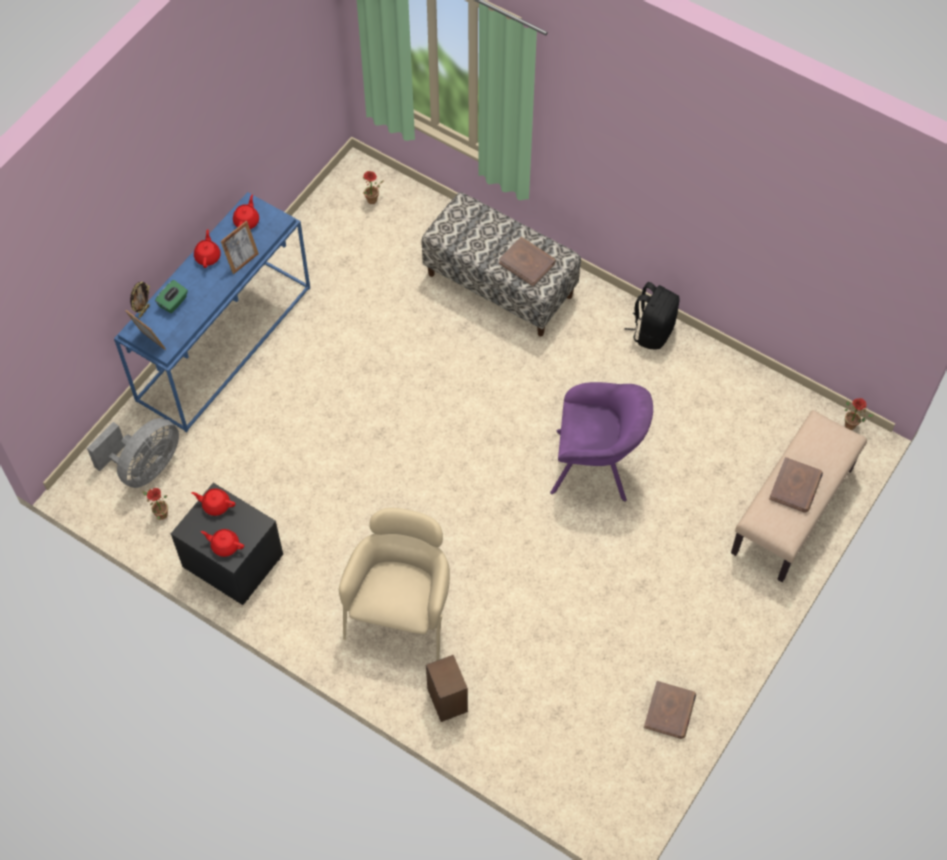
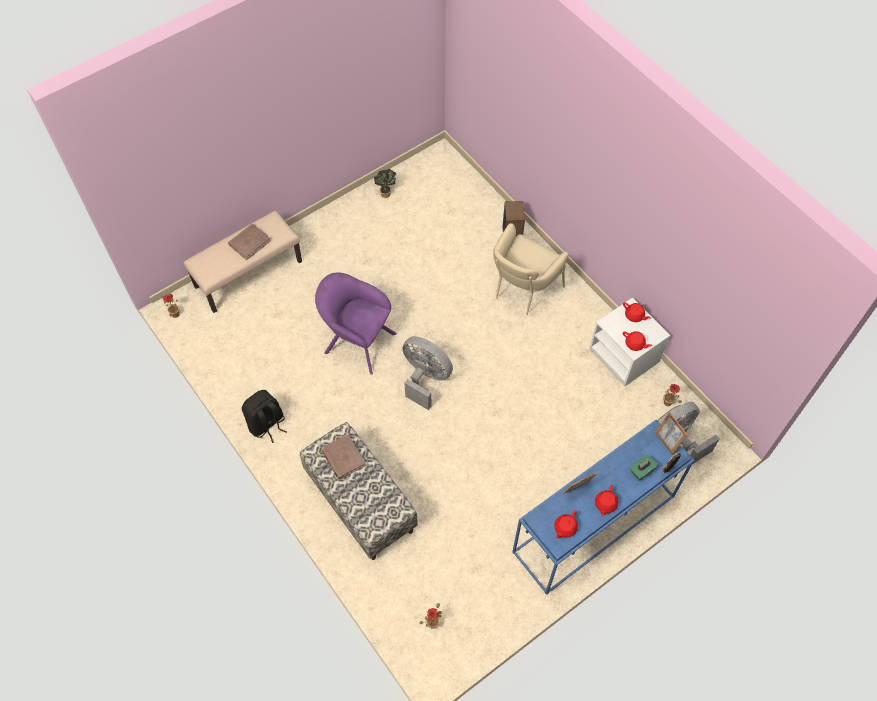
camera: 160 degrees left, 0 degrees up
black nightstand [171,483,283,605] -> white nightstand [589,298,670,387]
brown book [644,681,696,739] -> potted plant [374,169,397,198]
none -> grey fan [402,336,453,410]

